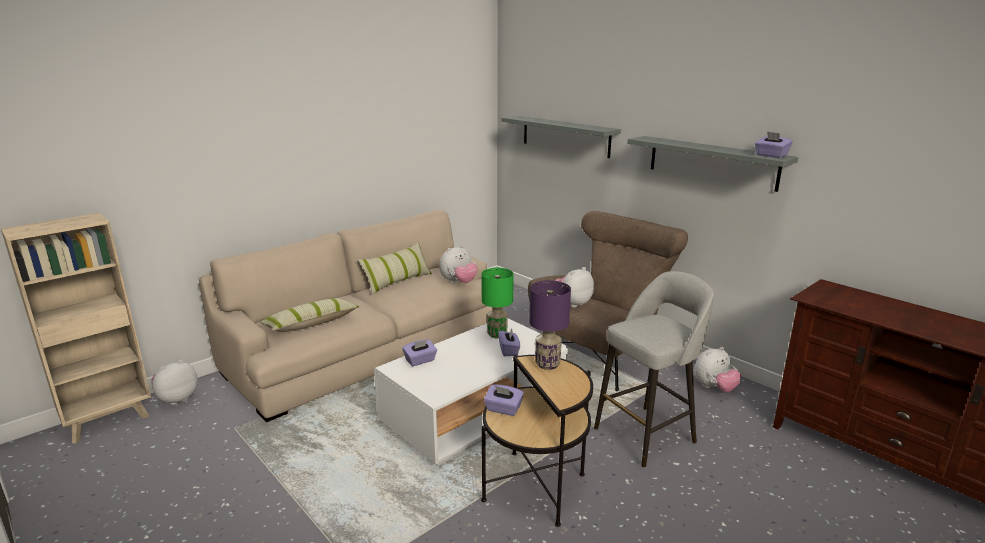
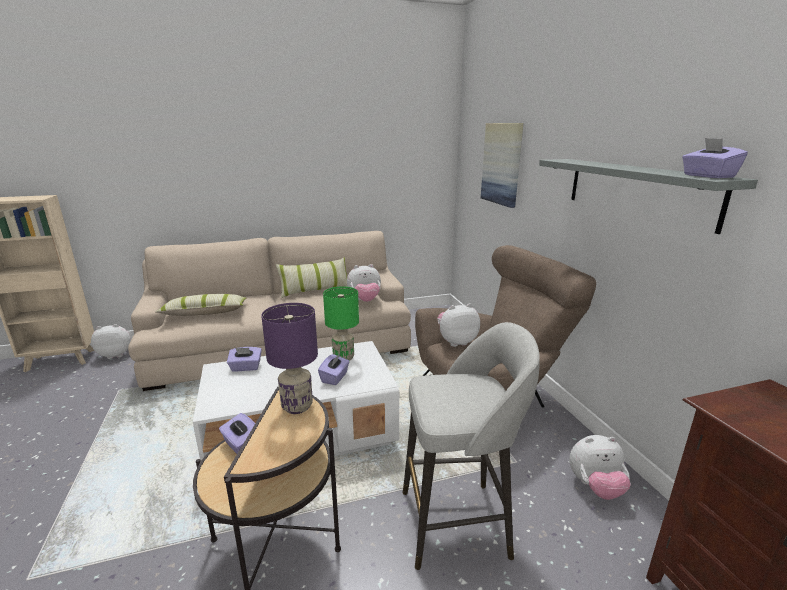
camera: 25 degrees right, 0 degrees up
grey shelf [502,116,621,158] -> picture [481,123,524,208]

